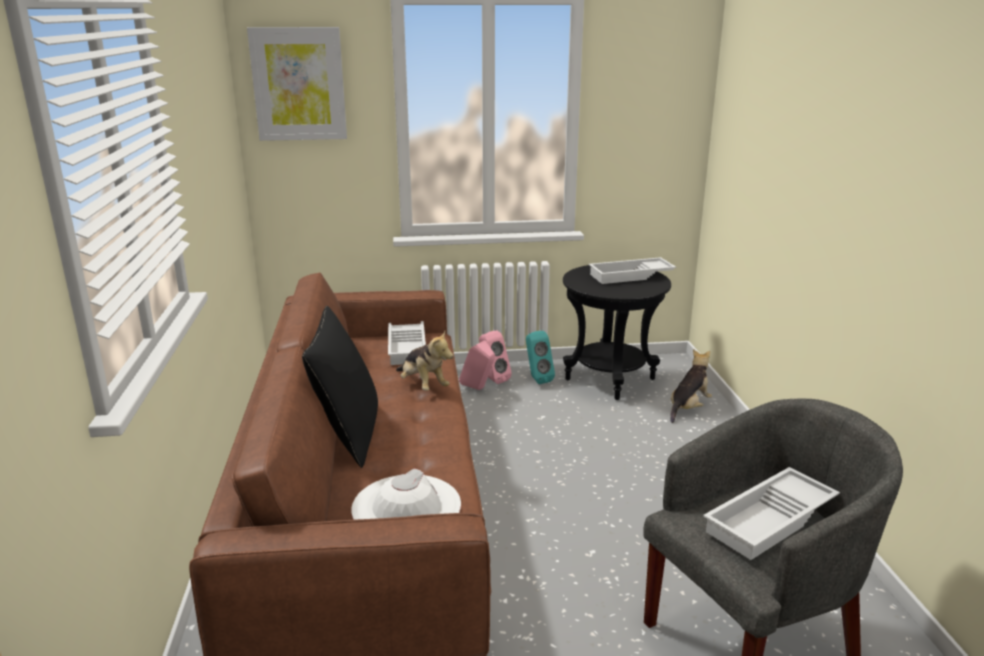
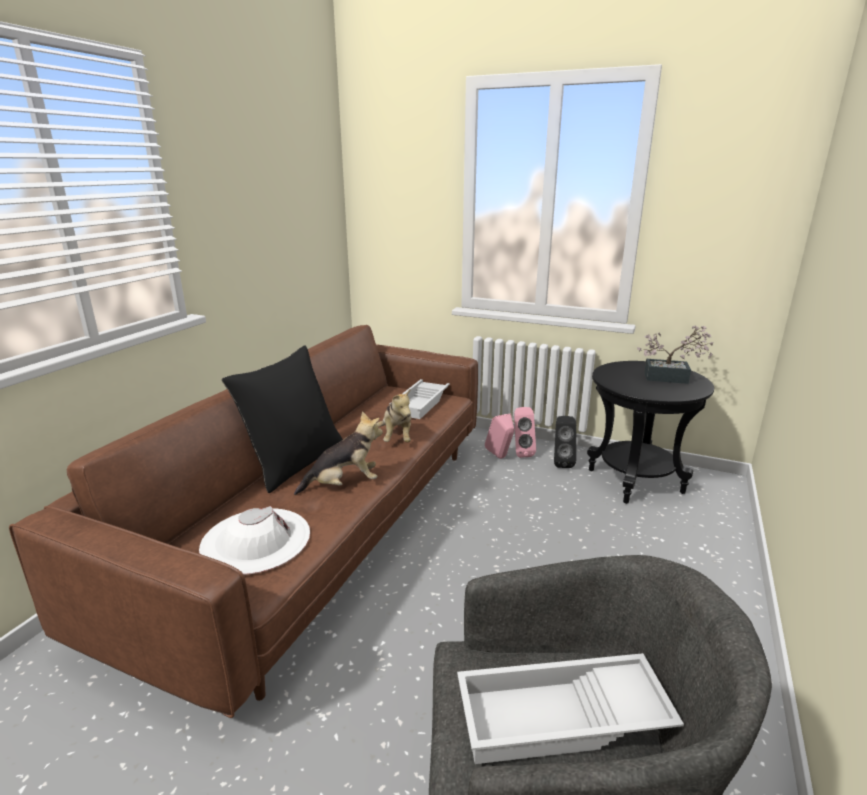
camera: 30 degrees right, 0 degrees up
picture [247,27,347,141] -> none
turquoise speaker [526,331,555,384] -> black speaker [554,416,576,468]
white tray [589,257,676,284] -> potted plant [637,325,714,384]
plush toy [670,349,712,423] -> plush toy moved to [294,411,383,495]

